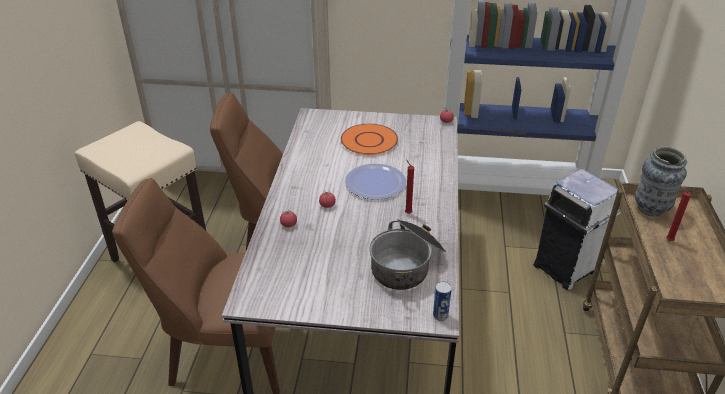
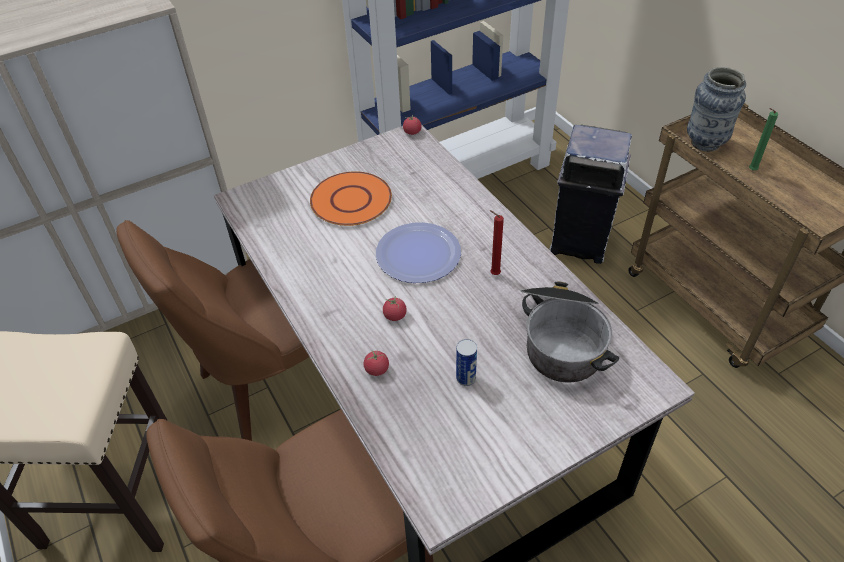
camera: 35 degrees left, 10 degrees up
can [433,281,452,321] -> can moved to [456,339,477,386]
red candle [666,186,691,241] -> green candle [749,108,778,171]

